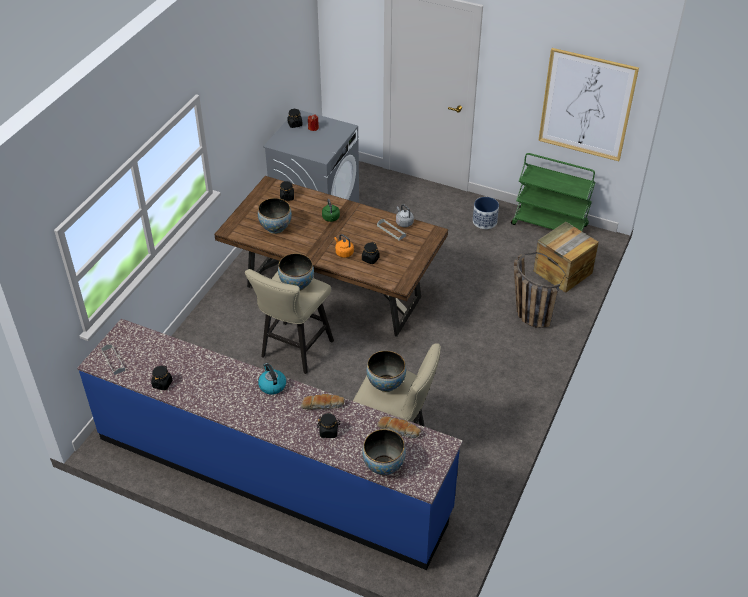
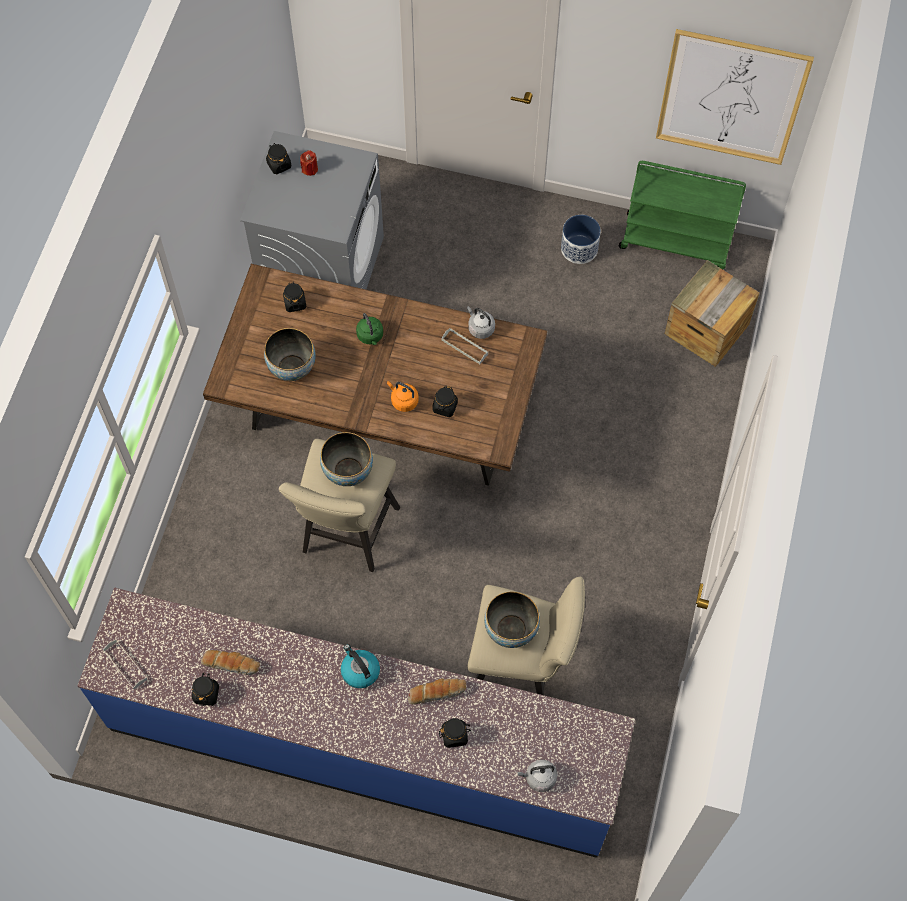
camera: 10 degrees left, 20 degrees up
bowl [362,429,406,475] -> grey kettle [517,759,557,792]
bread [377,417,421,438] -> bread moved to [201,650,260,675]
basket [513,252,566,328] -> none

